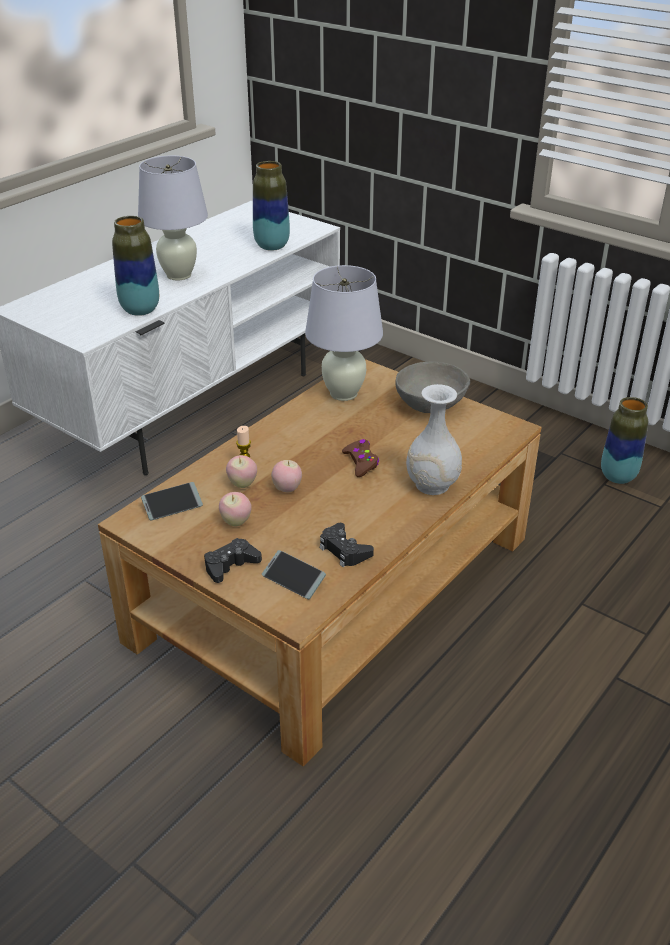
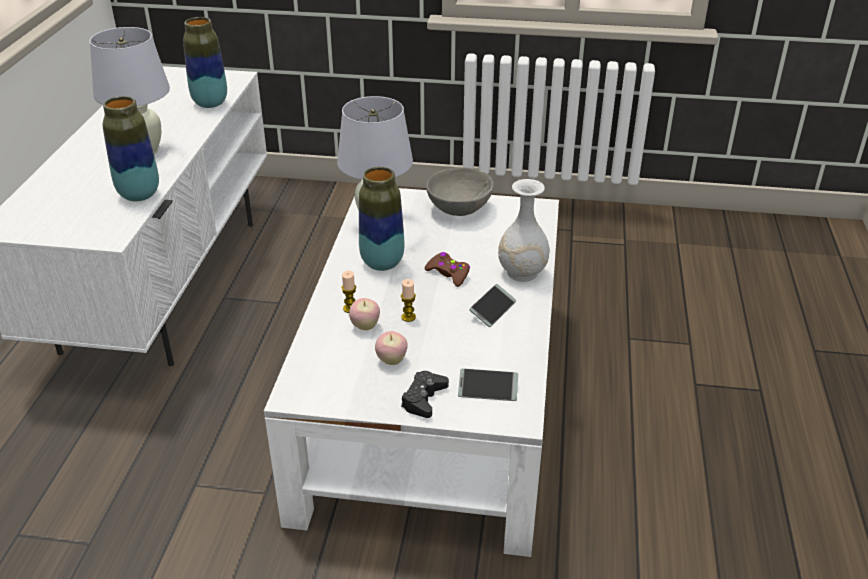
camera: 30 degrees left, 0 degrees up
brown coffee table [98,359,542,766] -> white coffee table [264,188,559,557]
phone [141,482,203,520] -> phone moved to [469,284,516,327]
apple [271,460,302,492] -> candle [401,279,416,322]
black game controller [320,523,374,567] -> none
vase [601,397,648,484] -> vase moved to [359,167,404,271]

